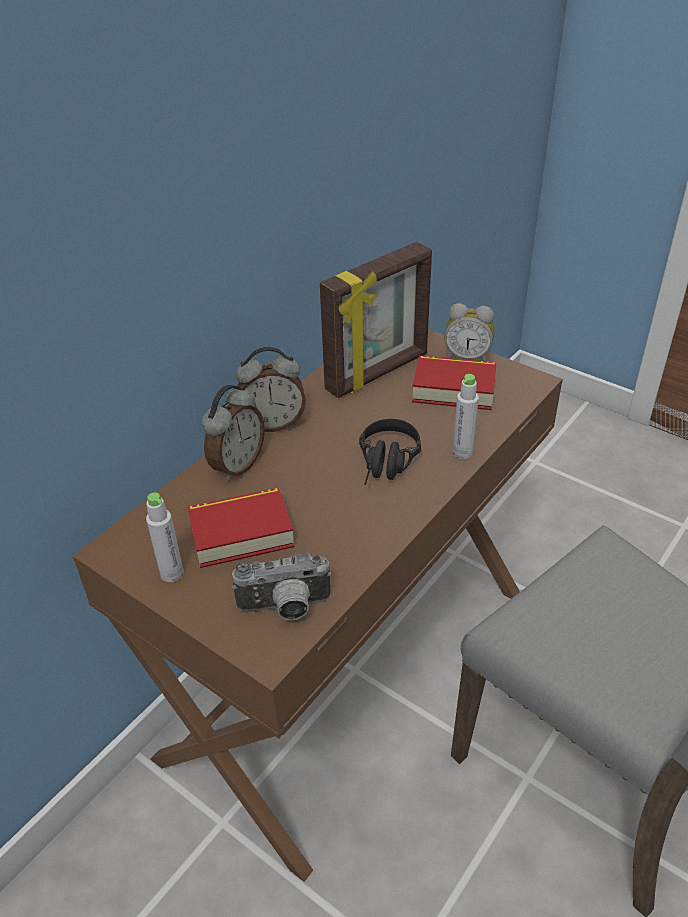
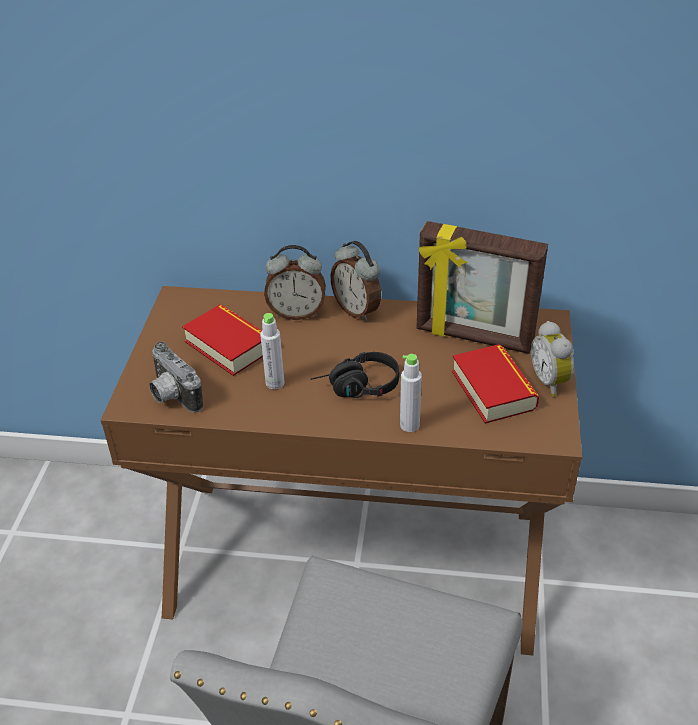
camera: 60 degrees right, 0 degrees up
grey bottle [146,492,184,582] -> grey bottle moved to [260,313,284,389]

